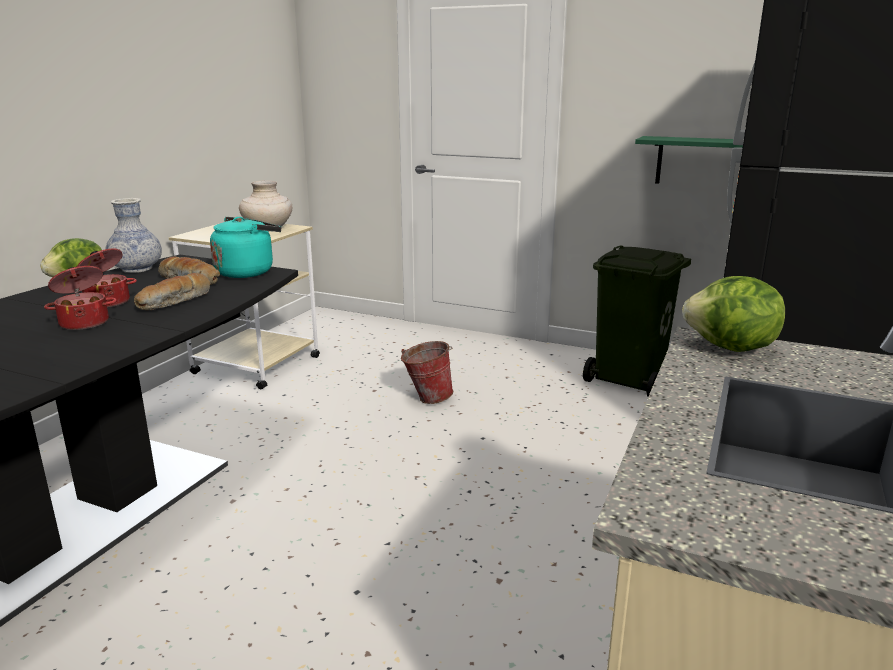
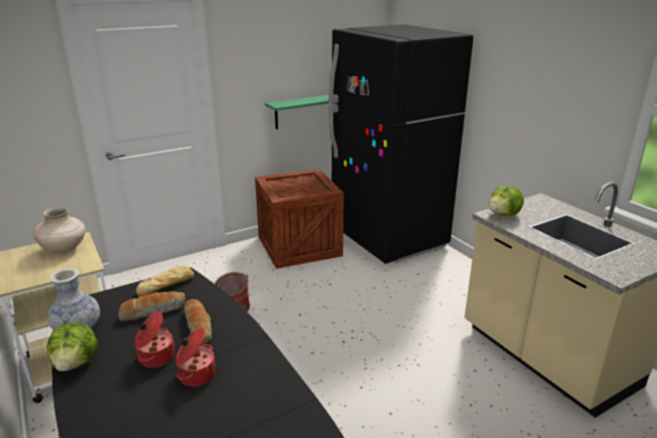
camera: 55 degrees left, 5 degrees up
turquoise kettle [210,217,281,278] -> bread [136,266,194,297]
green trash can [583,245,691,396] -> crate [255,169,344,269]

